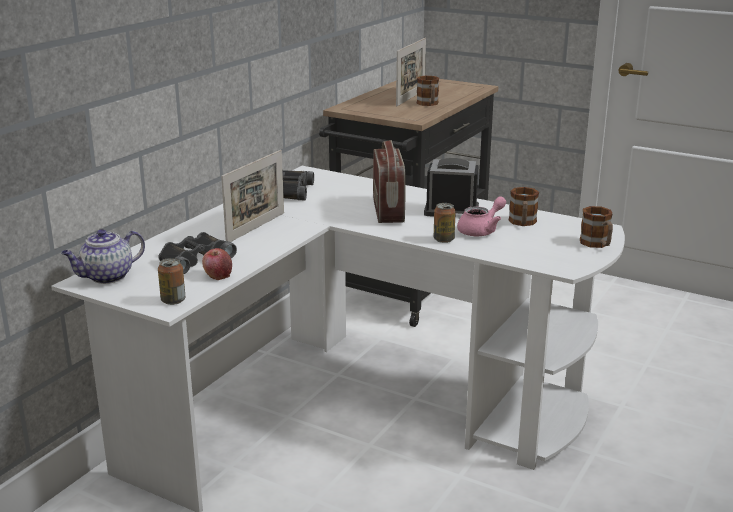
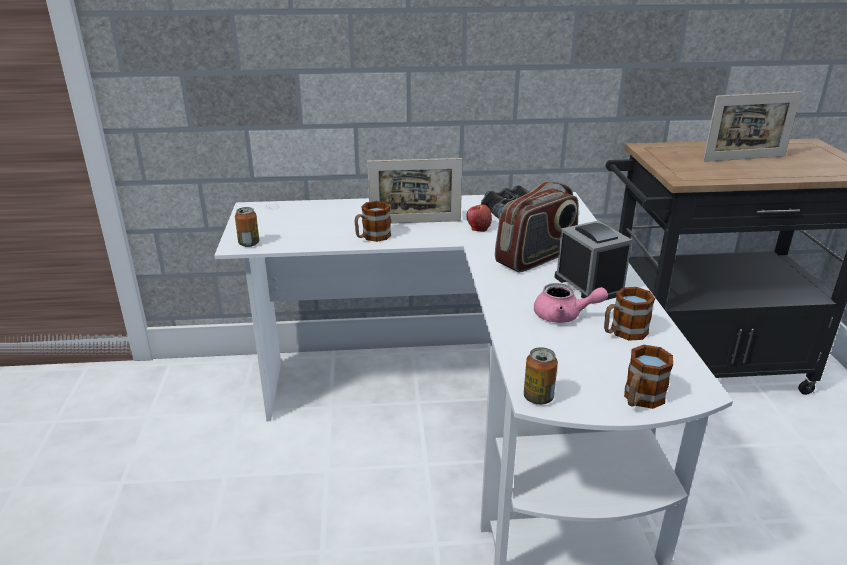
camera: 55 degrees right, 5 degrees up
teapot [61,229,145,284] -> none
black binoculars [158,232,237,274] -> none
apple [202,248,232,280] -> apple moved to [467,205,492,232]
mug [416,76,439,106] -> mug moved to [354,201,391,242]
can [434,203,456,243] -> can moved to [524,347,558,405]

